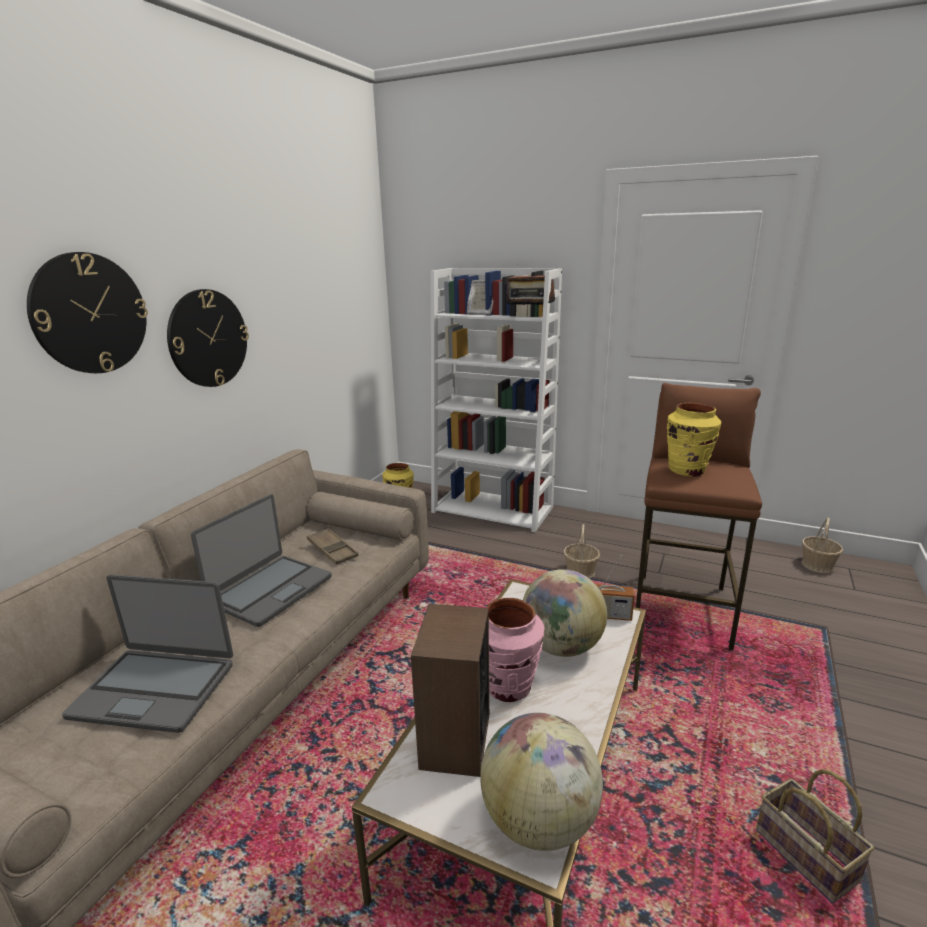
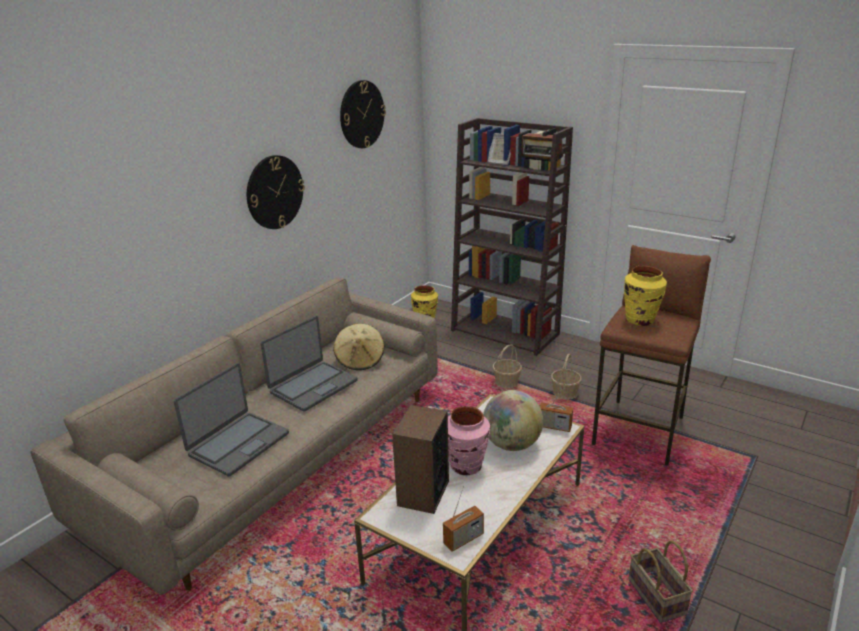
camera: 10 degrees right, 5 degrees up
wall clock [27,252,148,373] -> wall clock moved to [340,80,386,148]
laptop [62,575,233,733] -> laptop turned 75 degrees counterclockwise [174,363,289,476]
brown tray [307,528,358,565] -> beige hat [333,324,384,370]
white bookcase [431,268,562,532] -> brown bookcase [451,118,573,356]
globe [480,713,603,851] -> radio [443,485,484,552]
basket [801,517,843,573] -> basket moved to [493,344,522,388]

